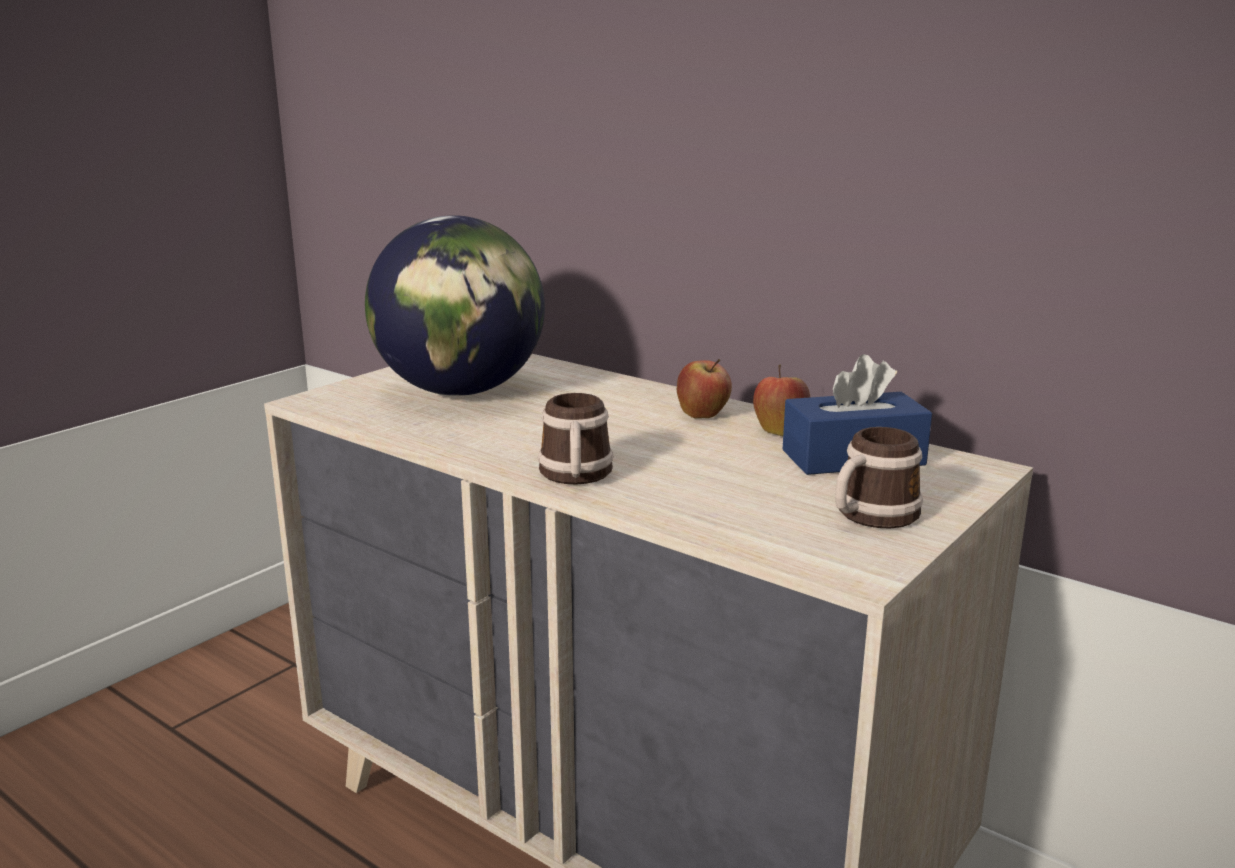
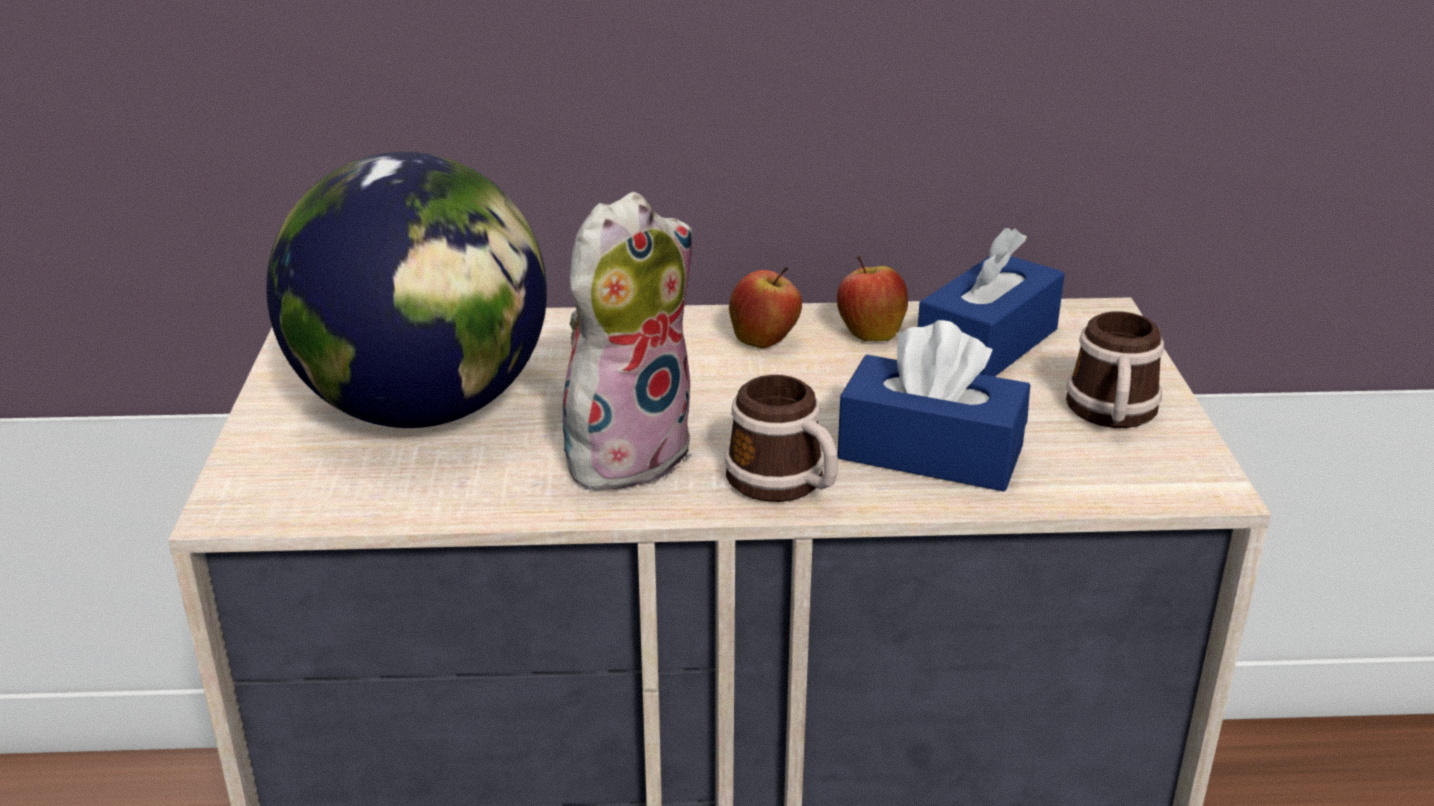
camera: 40 degrees left, 10 degrees up
none -> plush toy [562,192,693,493]
none -> blue tissue box [838,320,1030,492]

